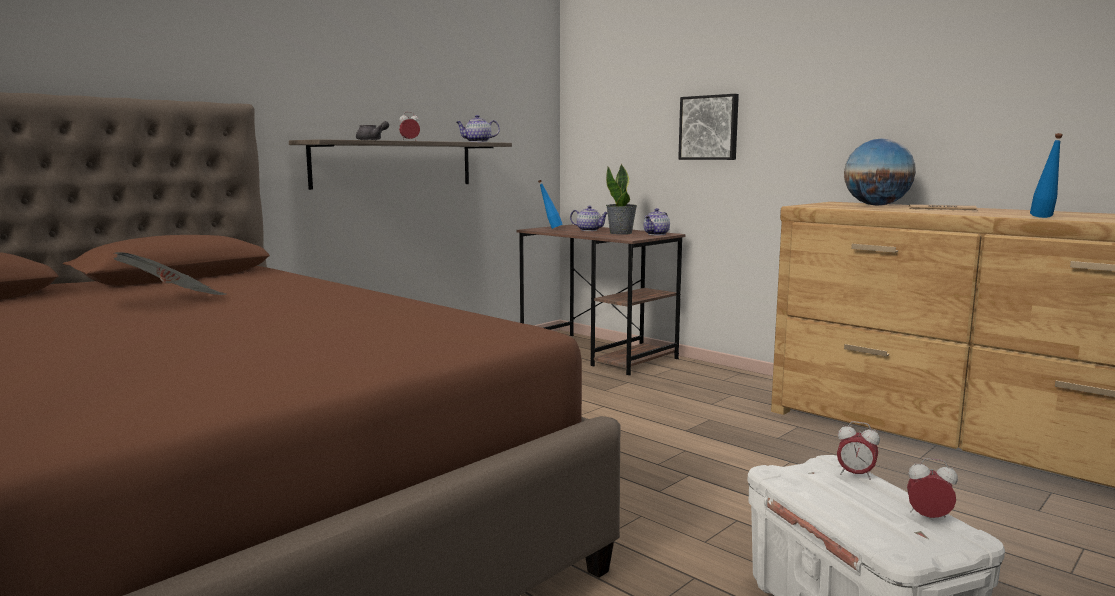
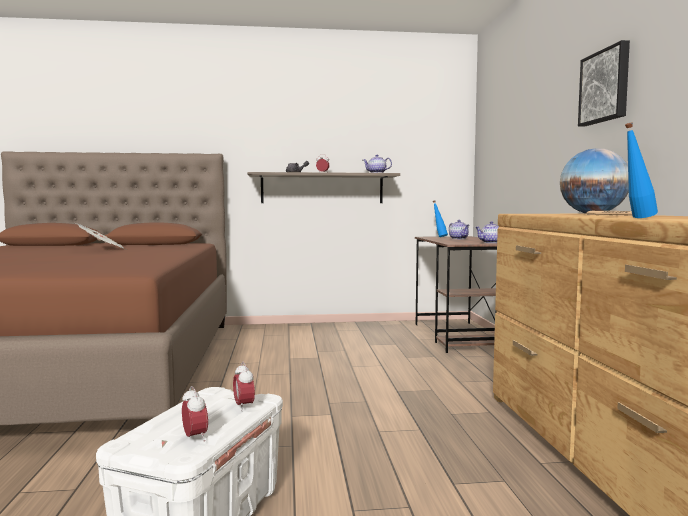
camera: 40 degrees right, 5 degrees down
potted plant [606,164,637,235] -> none
picture [678,94,739,160] -> picture moved to [578,40,630,127]

